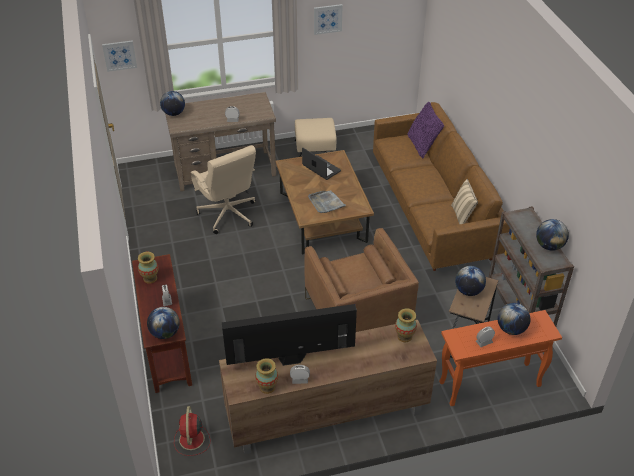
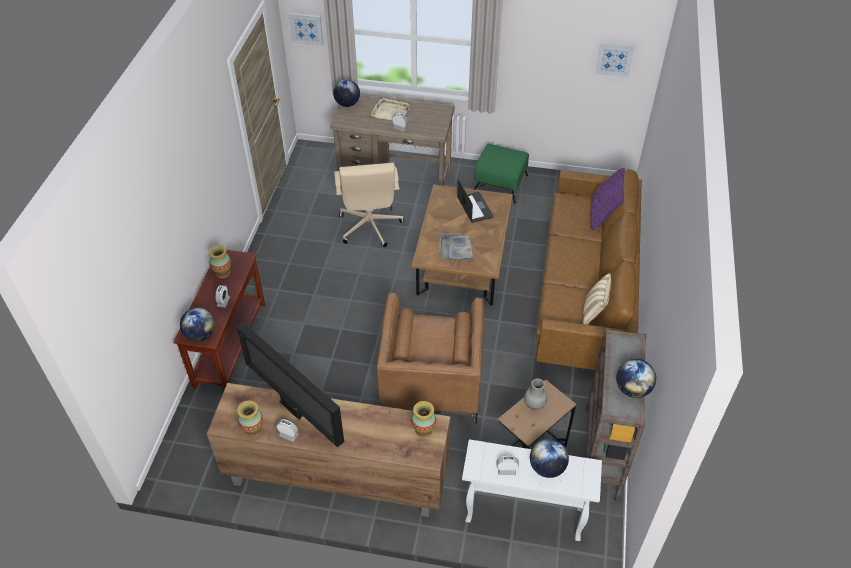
camera: 25 degrees right, 5 degrees up
red fan [174,406,210,456] -> none
television [222,304,357,366] -> television turned 150 degrees counterclockwise [237,323,344,447]
beige ottoman [295,118,336,157] -> green ottoman [474,144,529,204]
picture [314,4,342,35] -> picture moved to [595,43,635,77]
orange console table [439,310,562,406] -> white console table [462,439,602,541]
globe [455,266,486,296] -> grey vase [524,378,547,410]
none -> beige tray [371,98,410,120]

